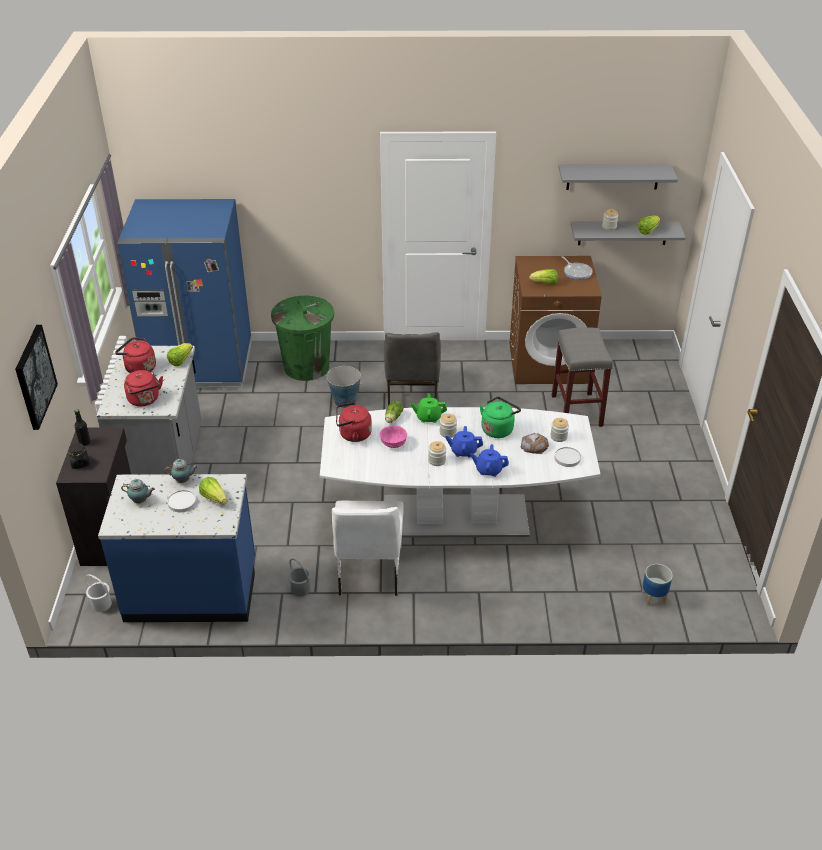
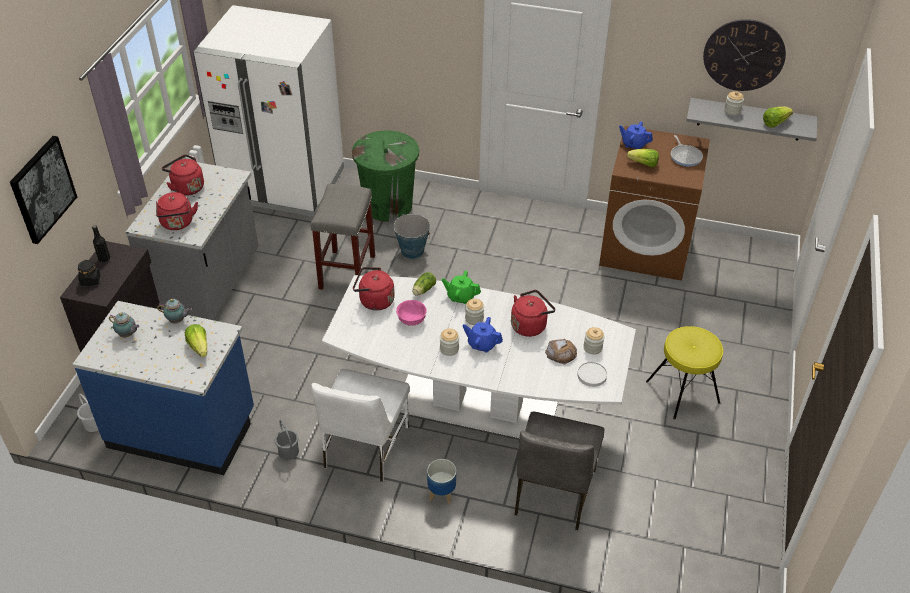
camera: 15 degrees right, 5 degrees up
blue fridge [117,199,252,388] -> white fridge [193,5,344,217]
lettuce [167,343,193,366] -> none
white plate [167,490,196,512] -> none
grey chair [384,332,441,406] -> grey chair moved to [515,412,604,530]
blue teapot [470,444,509,477] -> blue teapot moved to [619,122,653,149]
green kettle [480,397,521,438] -> red kettle [511,290,555,337]
grey stool [552,327,613,427] -> grey stool moved to [311,184,375,290]
grey shelf [558,164,678,190] -> wall clock [703,19,786,91]
planter [642,564,673,606] -> planter moved to [427,459,456,504]
none -> yellow stool [646,326,723,420]

